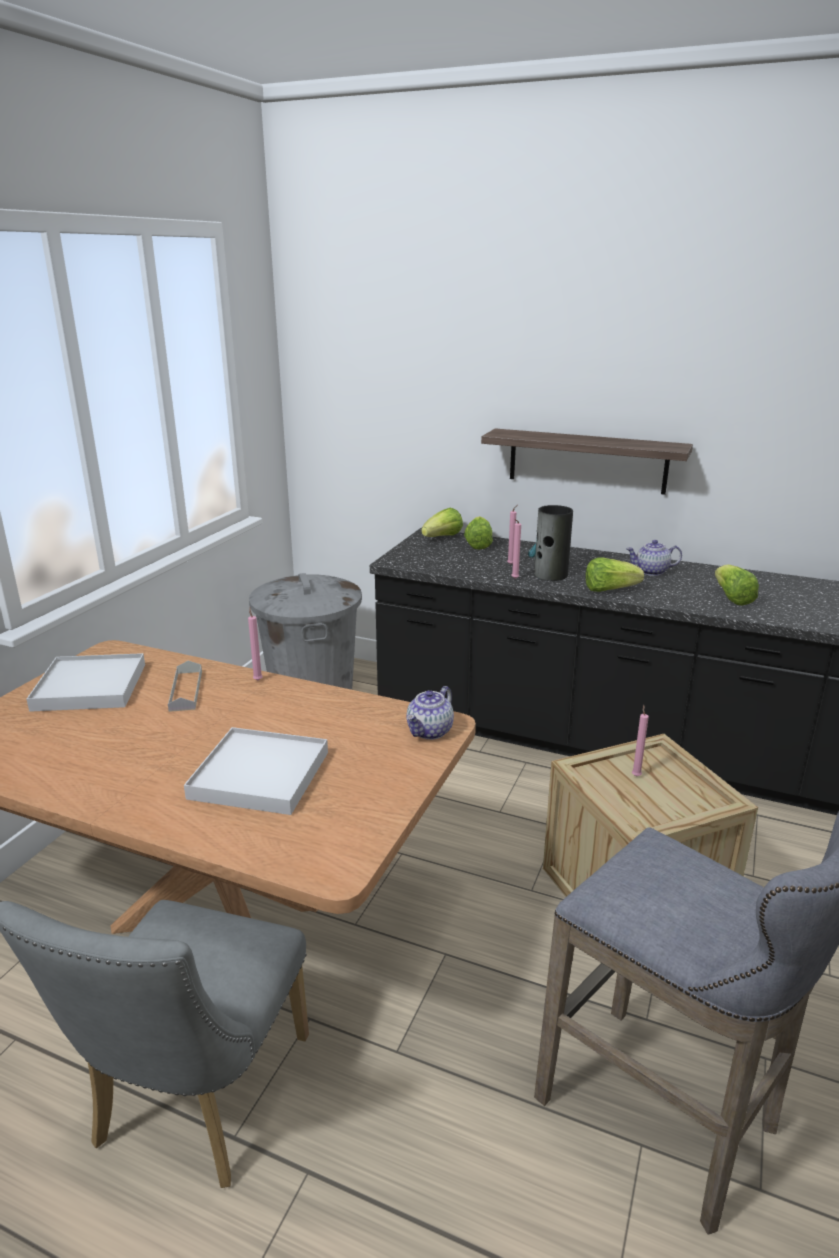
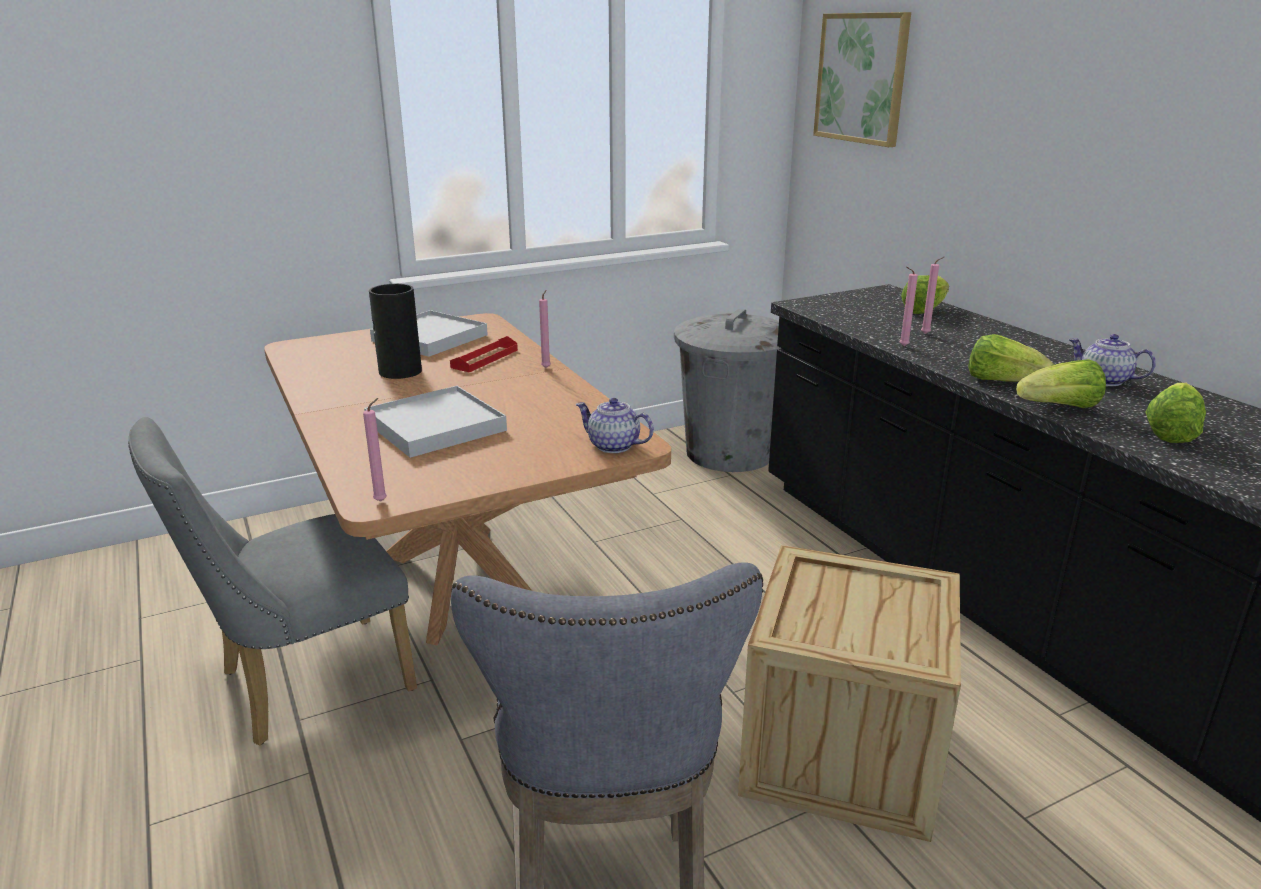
camera: 40 degrees right, 0 degrees up
grey tray [168,661,202,712] -> red tray [450,336,518,372]
teapot [406,686,454,740] -> teapot turned 45 degrees clockwise [576,398,654,453]
lettuce [421,508,463,537] -> lettuce moved to [1016,359,1106,408]
shelf [481,428,693,495] -> none
vase [528,505,573,581] -> vase moved to [369,284,422,379]
pink candle [632,705,649,777] -> pink candle moved to [363,398,387,502]
none -> picture [813,12,911,147]

